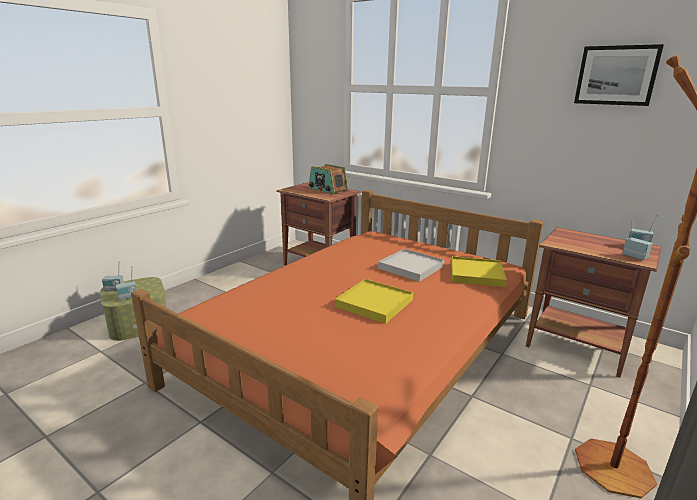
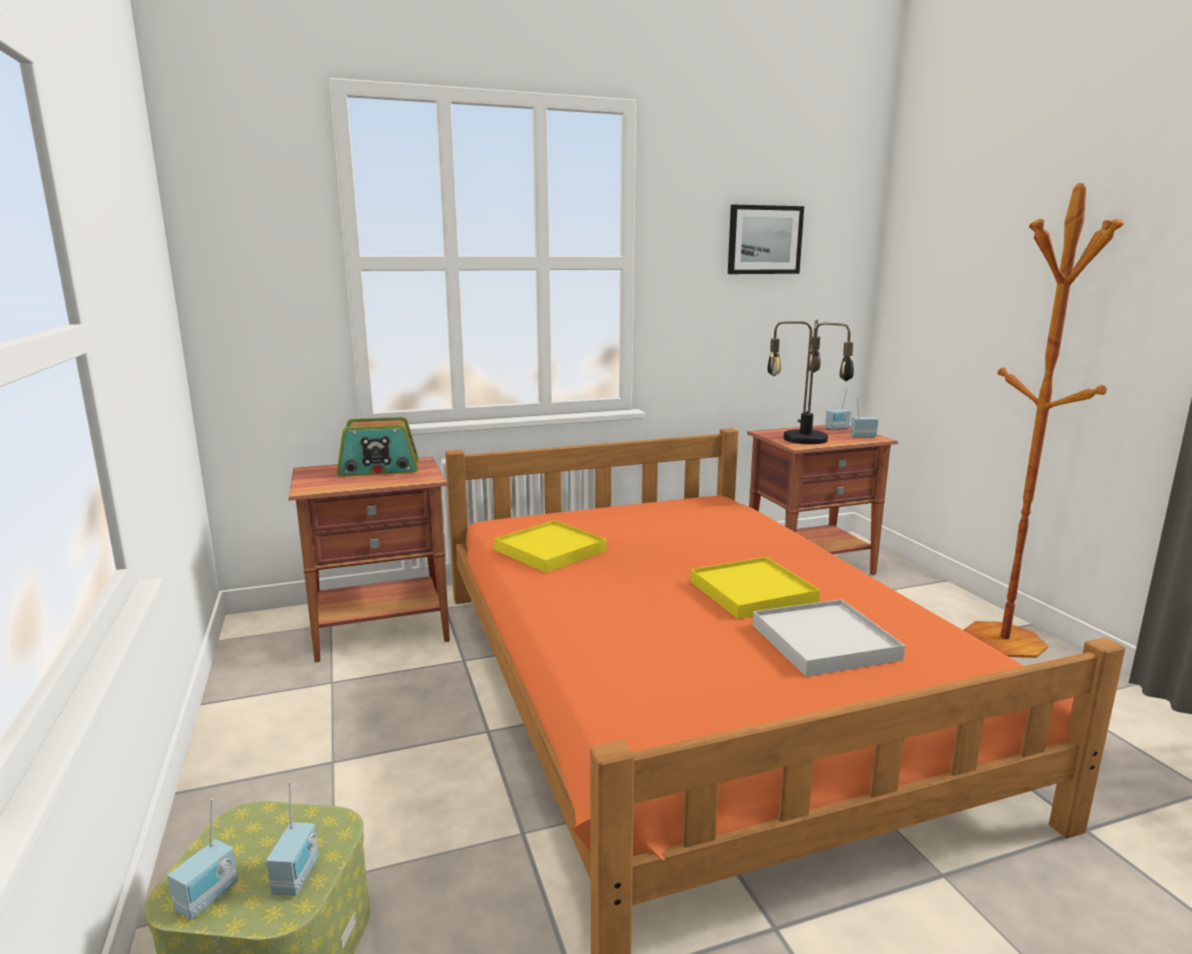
camera: 55 degrees left, 5 degrees down
white tray [378,249,444,282] -> white tray moved to [753,599,905,676]
yellow tray [451,256,507,287] -> yellow tray moved to [494,520,607,573]
none -> table lamp [768,320,854,444]

